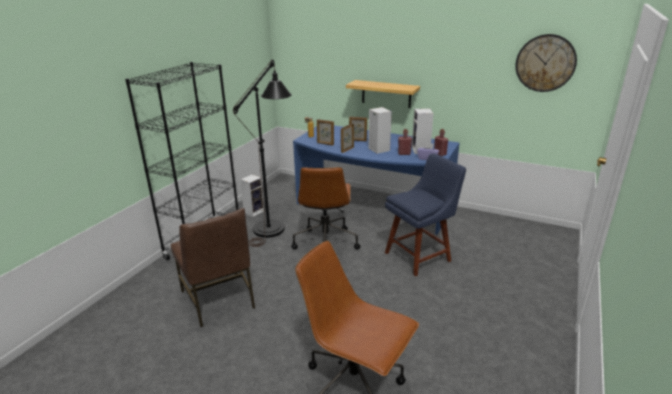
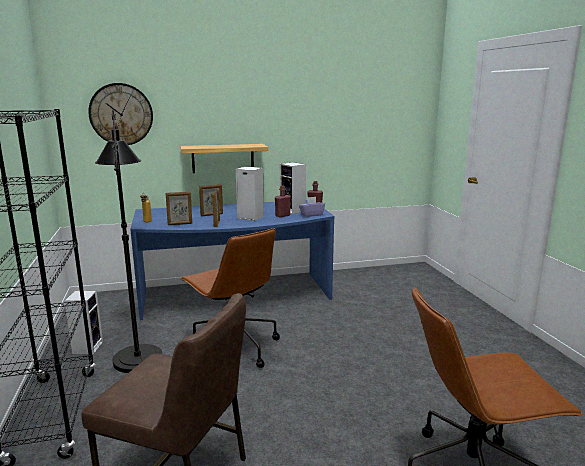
camera: 40 degrees left, 10 degrees down
blue chair [385,153,466,276] -> none
wall clock [515,34,577,92] -> wall clock moved to [88,83,153,145]

